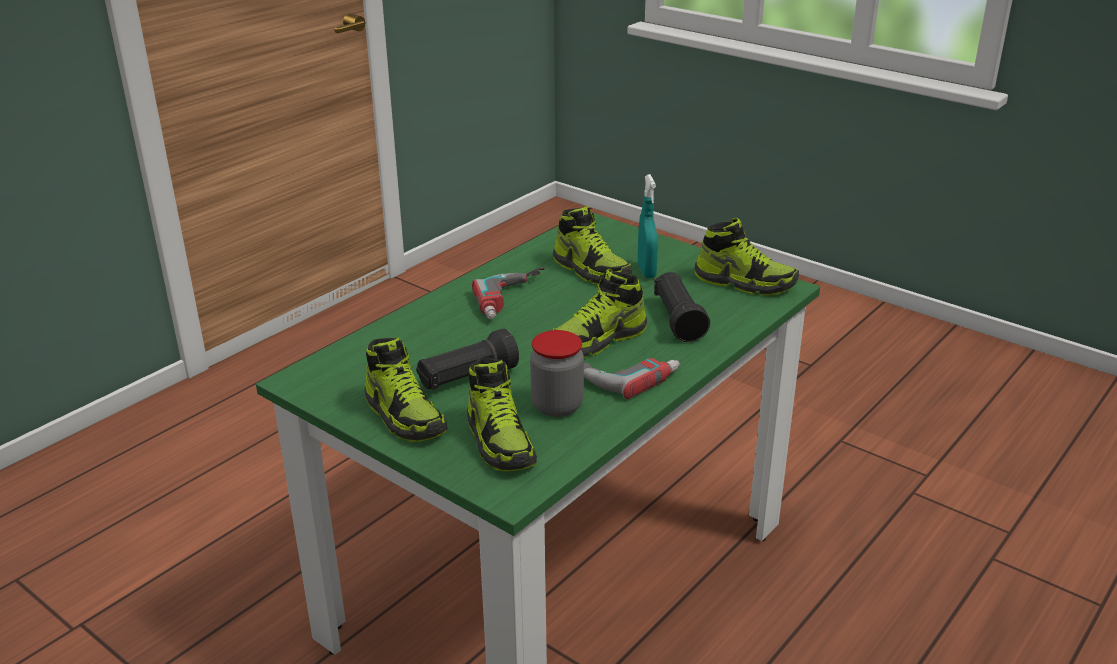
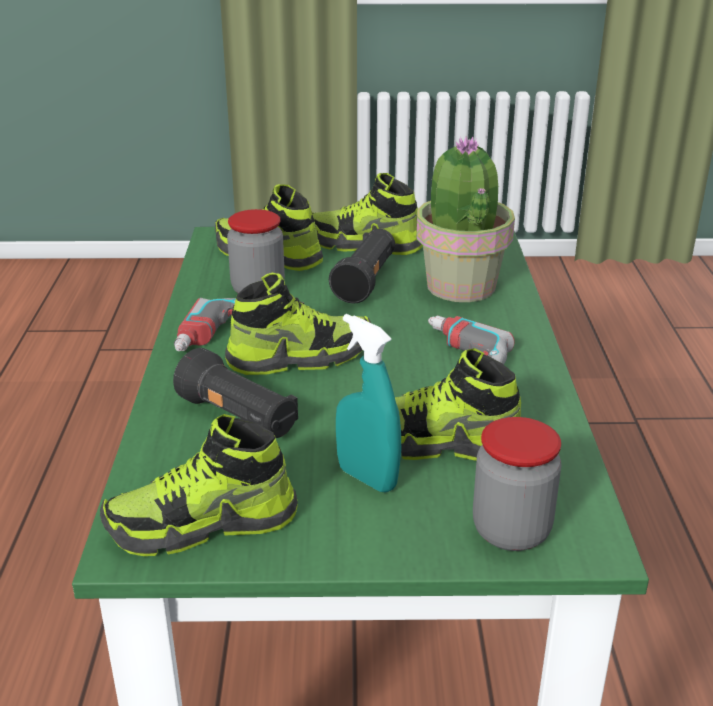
camera: 140 degrees right, 0 degrees up
shoe [553,269,647,358] -> shoe turned 60 degrees clockwise [225,273,371,375]
none -> potted plant [416,136,515,302]
none -> jar [473,417,562,551]

